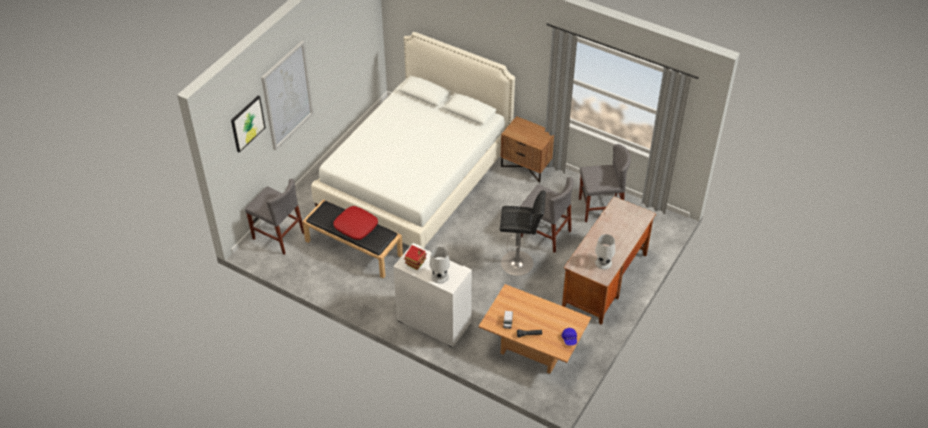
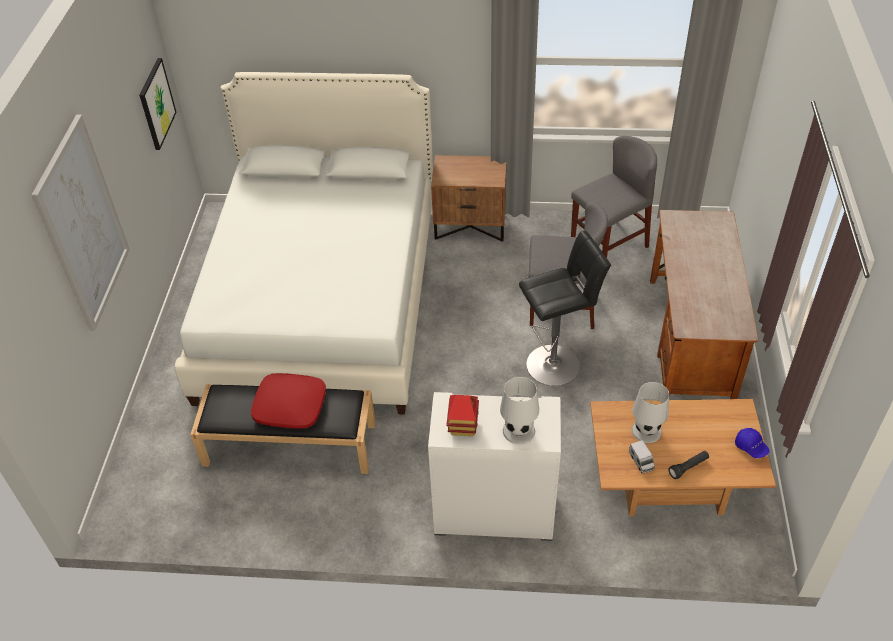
camera: 25 degrees left, 0 degrees up
picture [231,96,266,153] -> picture moved to [139,58,176,150]
grey chair [245,179,304,255] -> none
white table lamp [595,234,615,269] -> white table lamp moved to [632,382,669,443]

